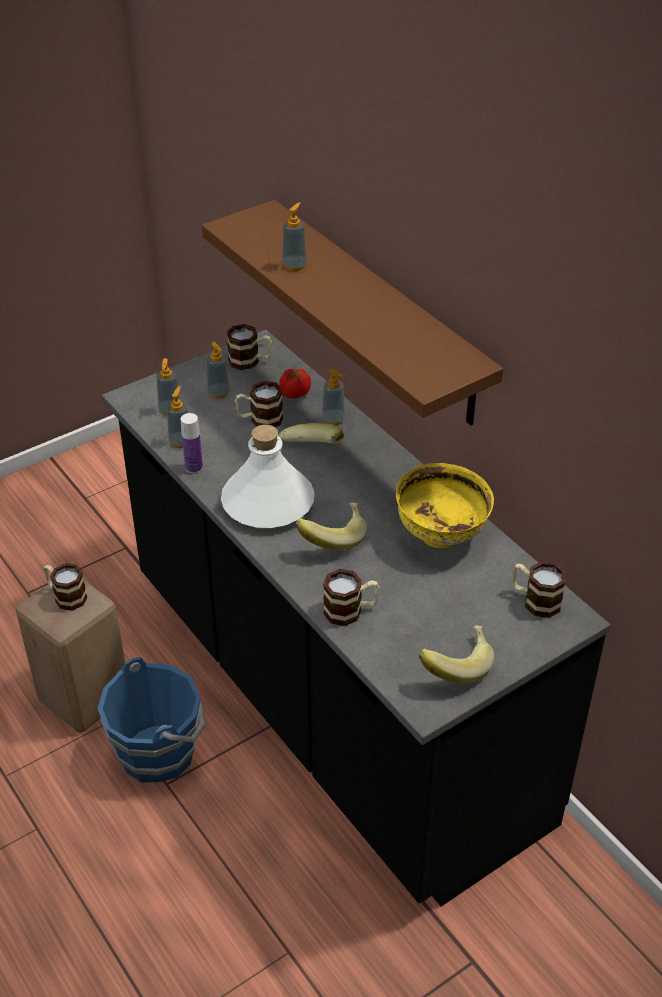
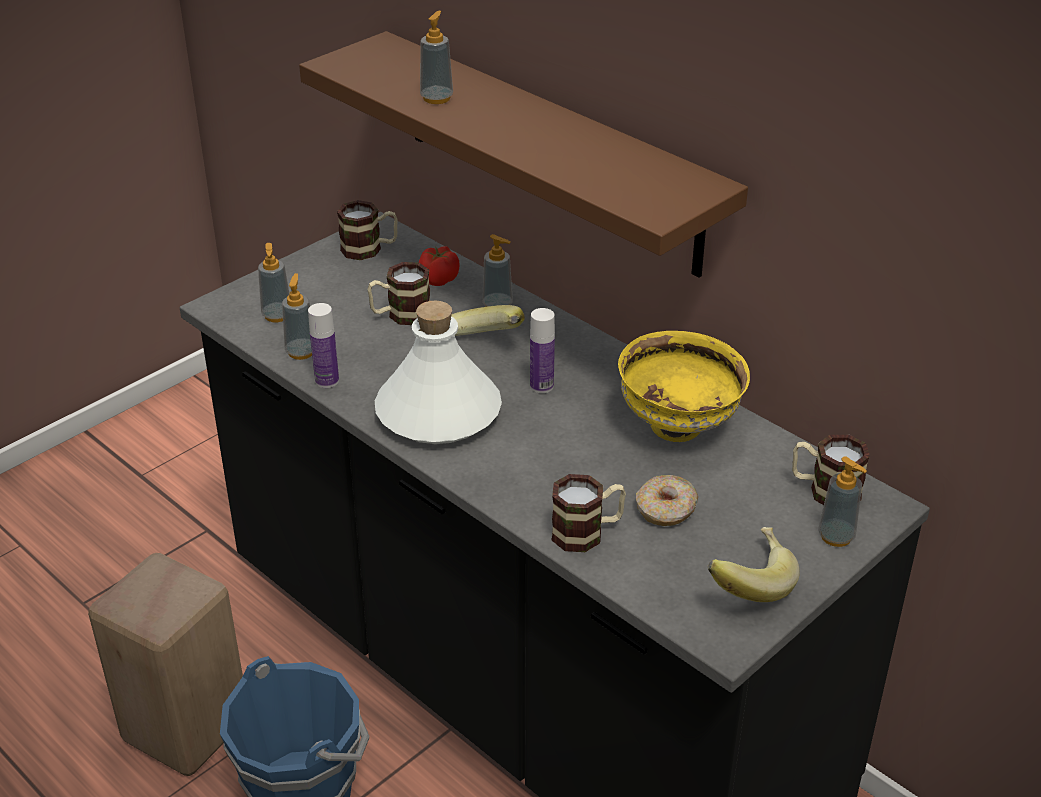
camera: 10 degrees left, 5 degrees down
mug [44,563,87,611] -> none
soap dispenser [207,342,230,398] -> soap dispenser moved to [818,456,867,547]
banana [296,503,367,550] -> none
none -> bottle [530,308,555,393]
none -> donut [636,475,698,526]

